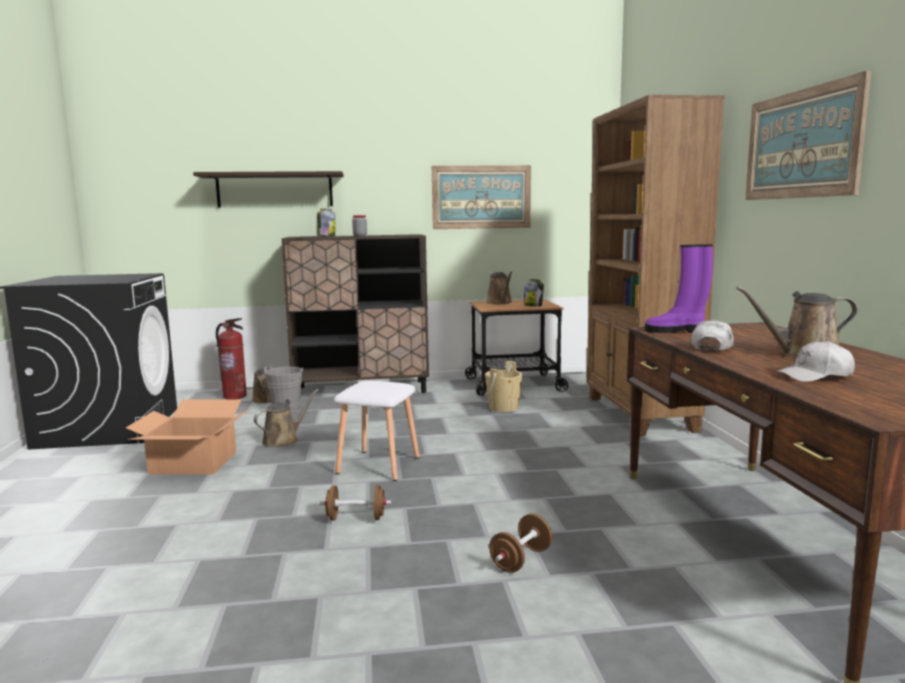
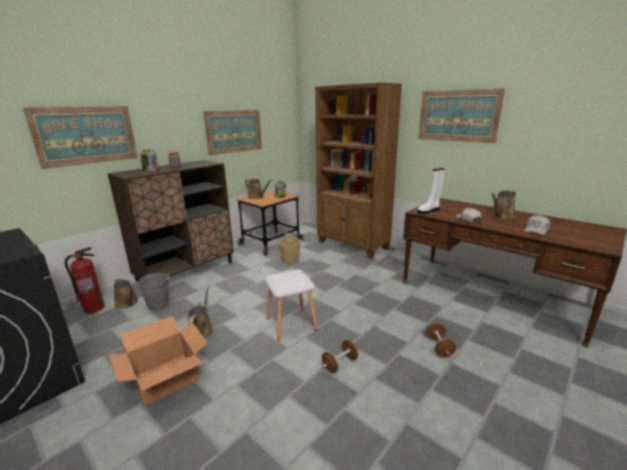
camera: 40 degrees left, 10 degrees up
shelf [193,171,343,208] -> picture [23,106,138,169]
purple boot [645,244,713,333] -> white boot [417,168,445,214]

